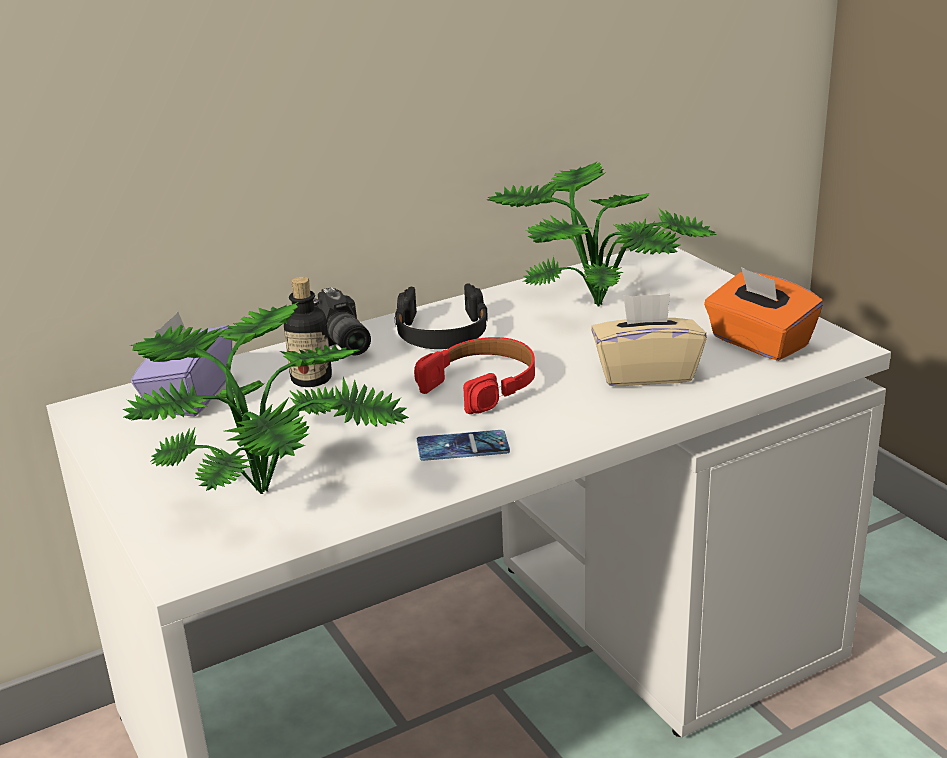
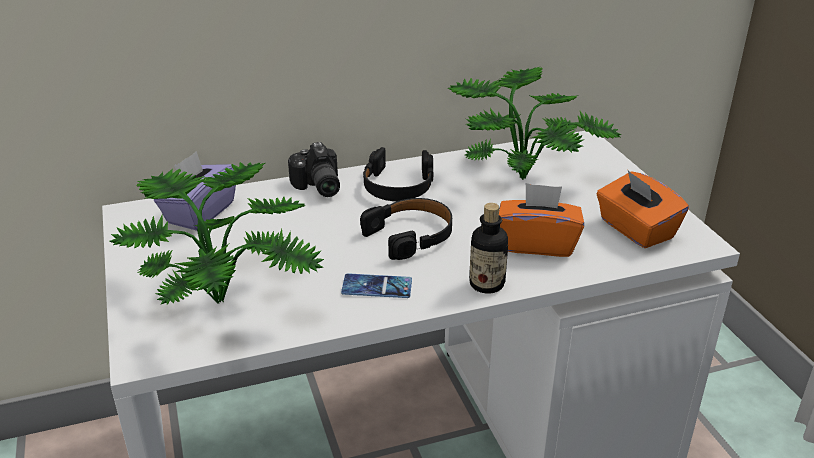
camera: 10 degrees right, 5 degrees up
bottle [284,277,332,387] -> bottle moved to [469,203,508,294]
red headphones [414,337,535,414] -> black headphones [360,198,452,260]
beige tissue box [591,293,707,386] -> orange tissue box [499,183,584,257]

